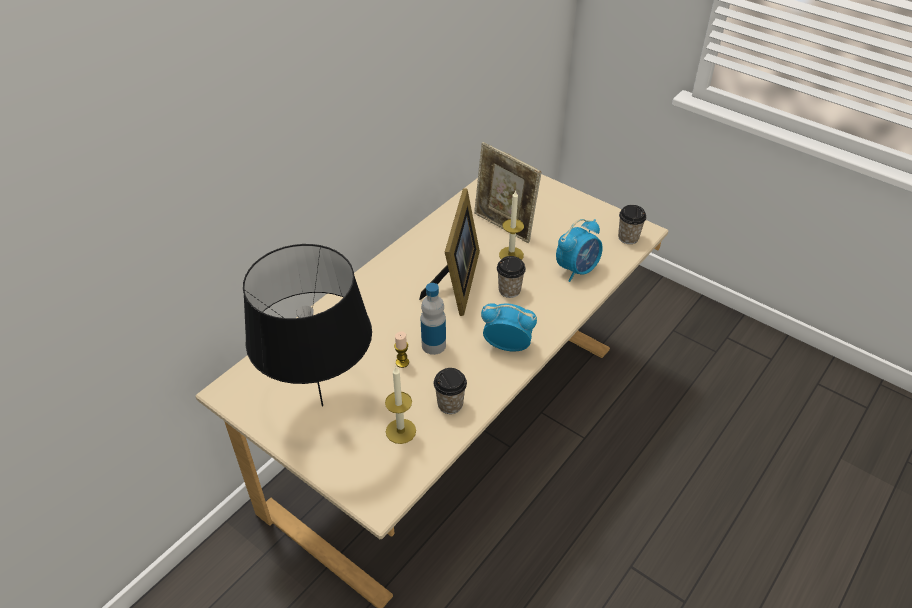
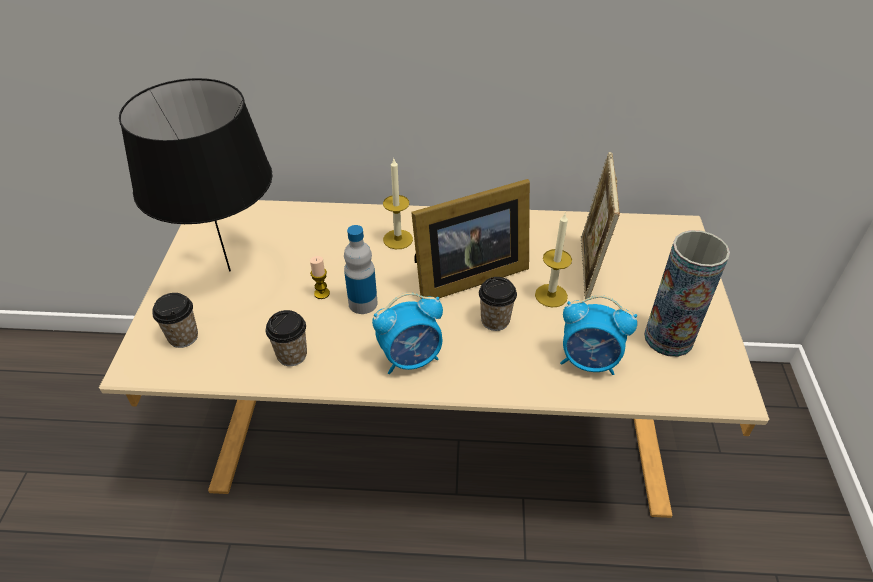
camera: 55 degrees right, 0 degrees up
candle [385,366,416,444] -> candle moved to [383,159,413,249]
alarm clock [481,303,537,351] -> alarm clock turned 90 degrees clockwise [372,293,443,374]
cup [618,205,646,244] -> cup moved to [152,293,198,348]
none -> vase [644,230,730,357]

